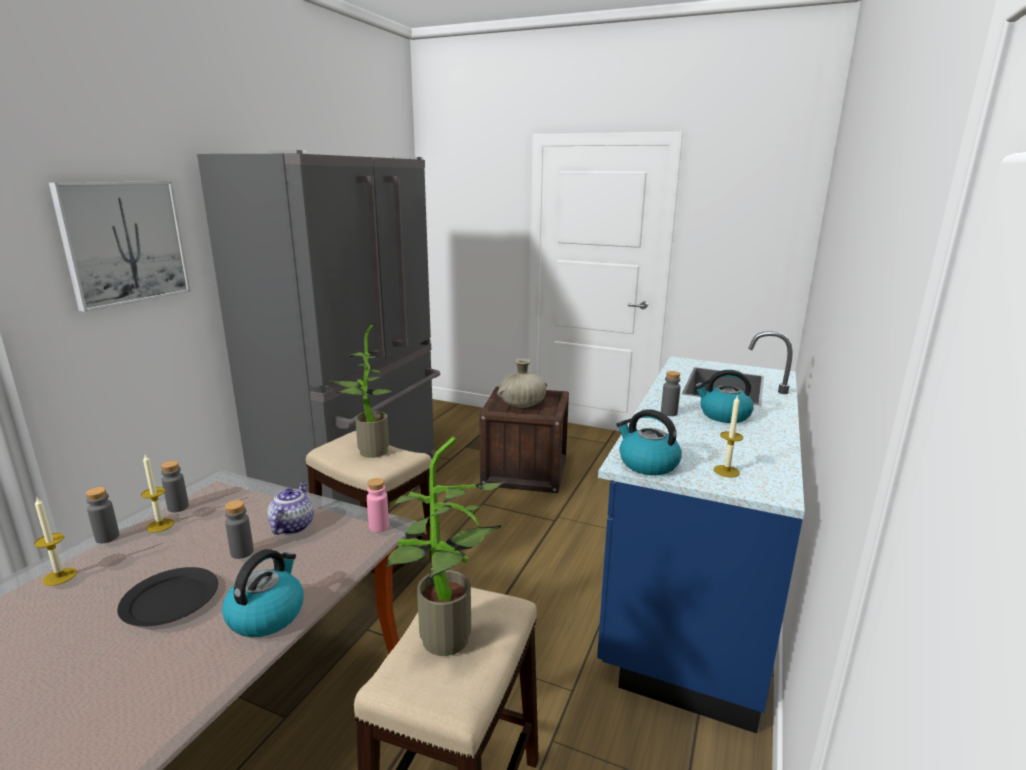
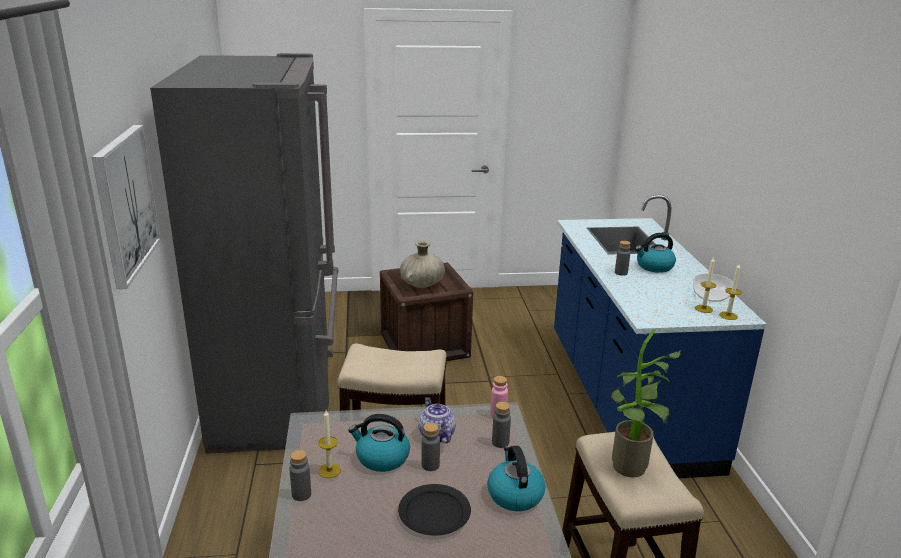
camera: 30 degrees left, 5 degrees up
candle [34,498,77,586] -> candle moved to [719,264,742,320]
grey bottle [161,461,189,512] -> grey bottle moved to [492,402,511,448]
potted plant [329,325,393,458] -> none
kettle [616,409,682,475] -> kettle moved to [348,414,410,472]
none -> bowl [693,273,733,302]

